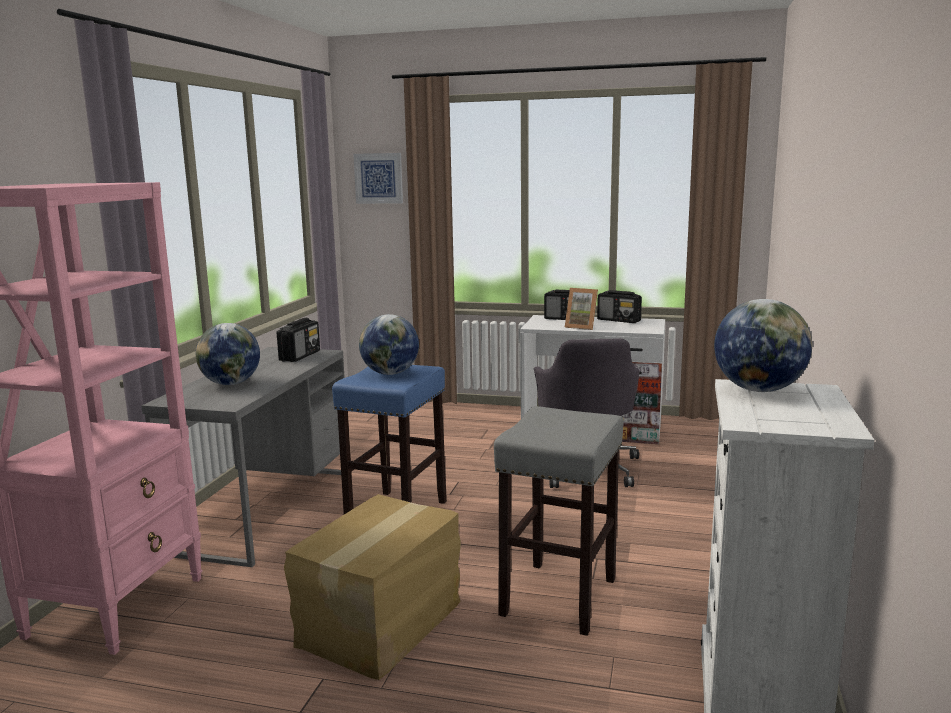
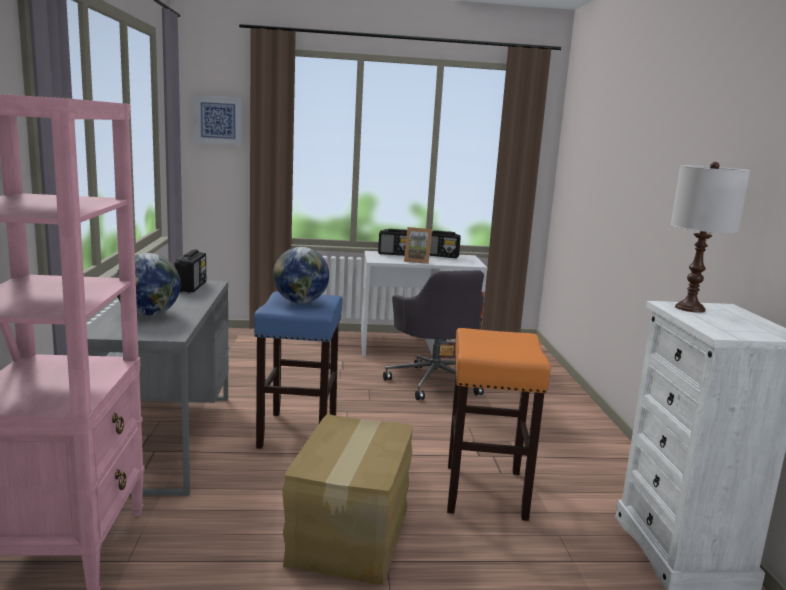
camera: 20 degrees left, 0 degrees up
grey stool [494,406,624,636] -> orange stool [447,328,551,521]
globe [714,299,812,392] -> white table lamp [671,162,750,313]

